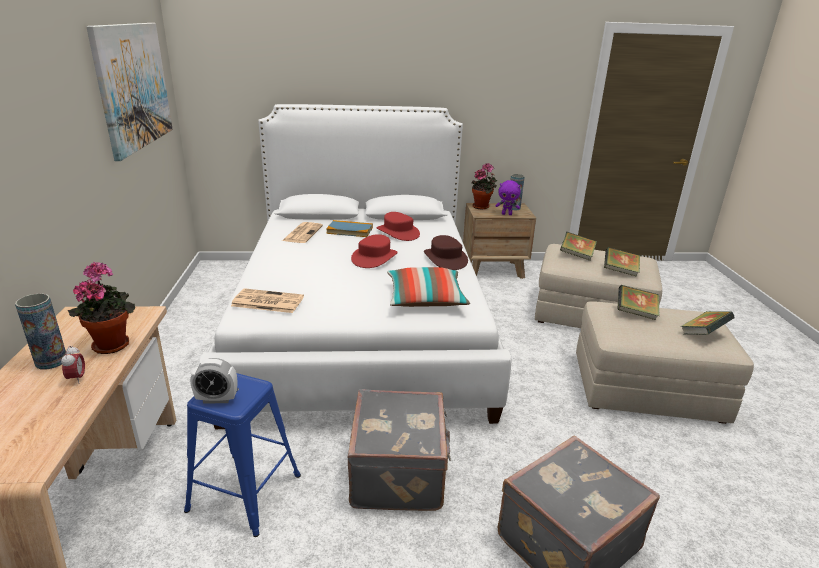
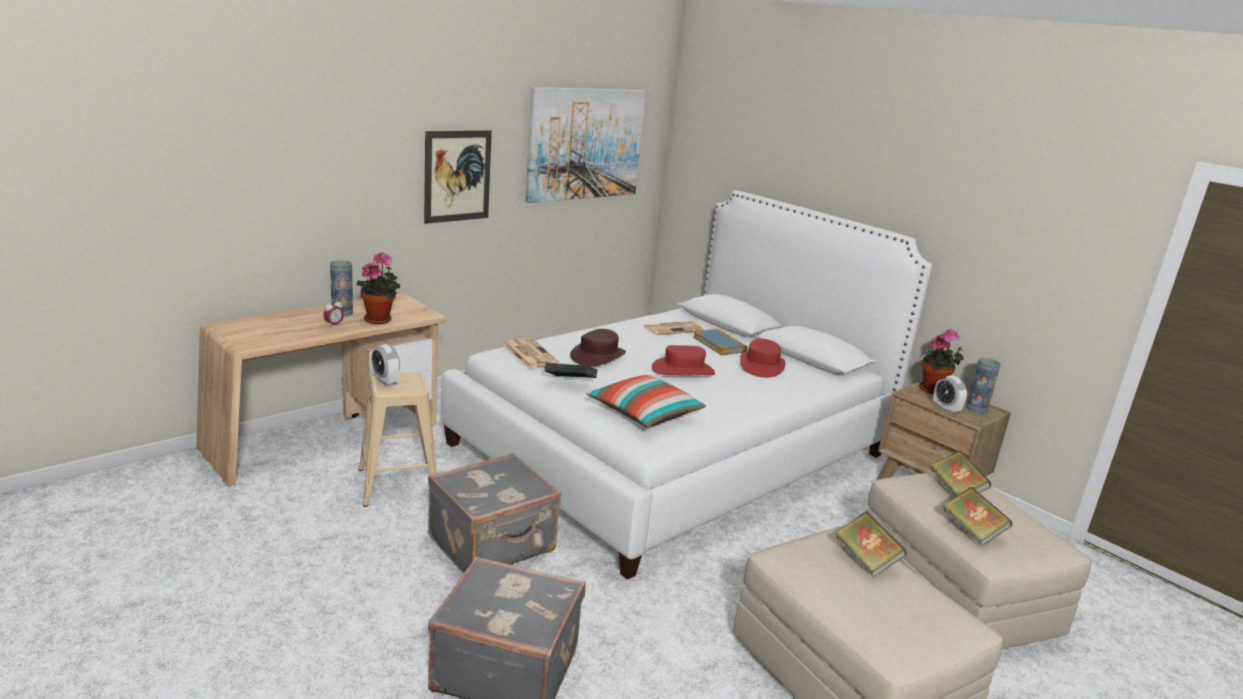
camera: 50 degrees right, 5 degrees down
blue stool [184,373,301,537] -> beige stool [358,372,437,507]
brown hat [424,235,468,270] -> brown hat moved to [570,329,626,366]
purple plush toy [496,180,521,215] -> alarm clock [933,376,967,413]
book [681,311,735,335] -> book moved to [544,363,597,378]
none -> picture [424,130,492,224]

